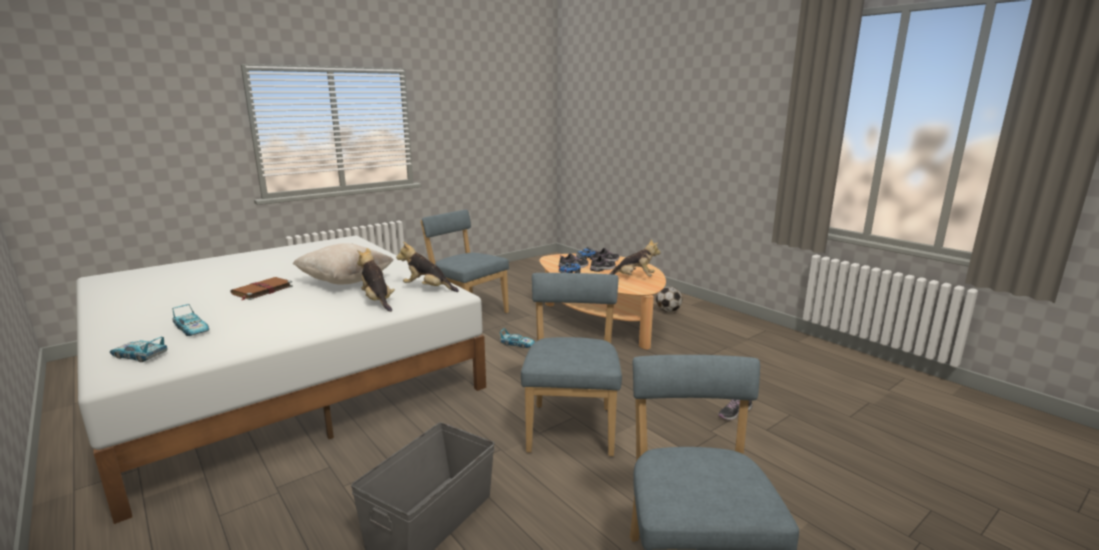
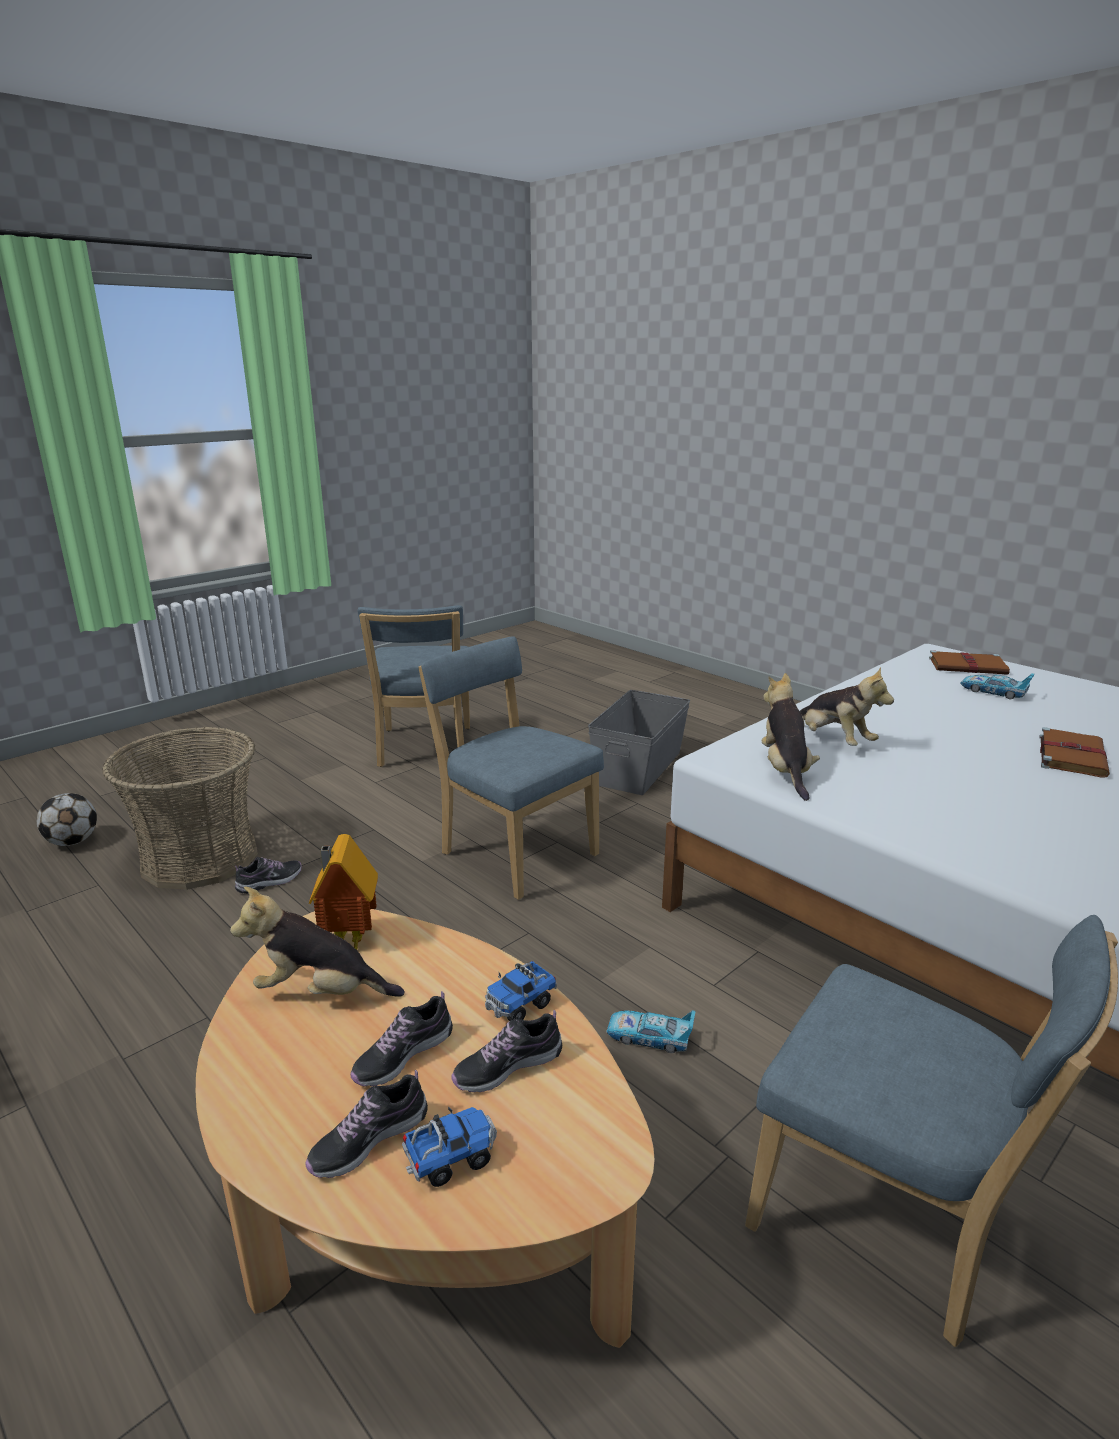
camera: 175 degrees right, 5 degrees up
toy car [110,337,167,362] -> brown book [929,650,1010,675]
beige pillow [293,243,393,285] -> none
plush toy [396,242,459,292] -> plush toy turned 105 degrees counterclockwise [762,673,820,801]
blue chair [521,273,622,456] -> blue chair turned 135 degrees clockwise [418,636,604,900]
football [656,286,682,312] -> football moved to [37,793,97,846]
none -> basket [102,727,258,890]
none -> toy house [309,834,378,950]

